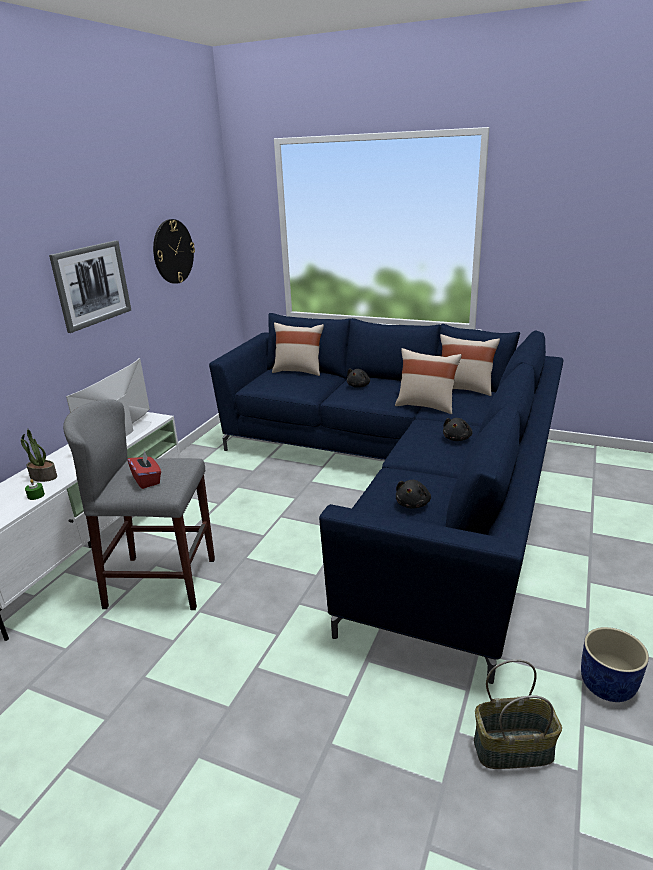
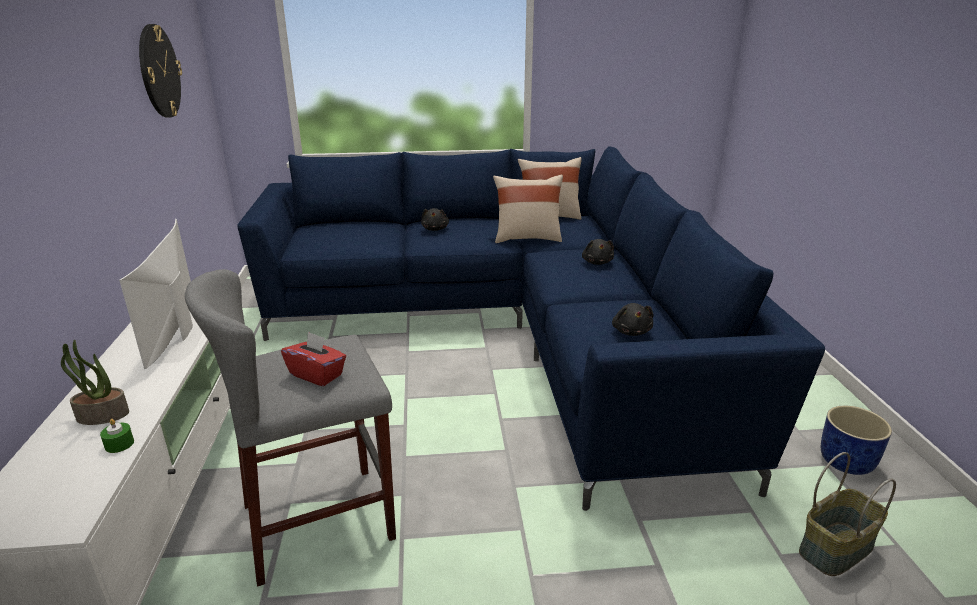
camera: 30 degrees left, 0 degrees up
picture [49,240,131,333] -> none
beige pillow [272,322,324,376] -> none

